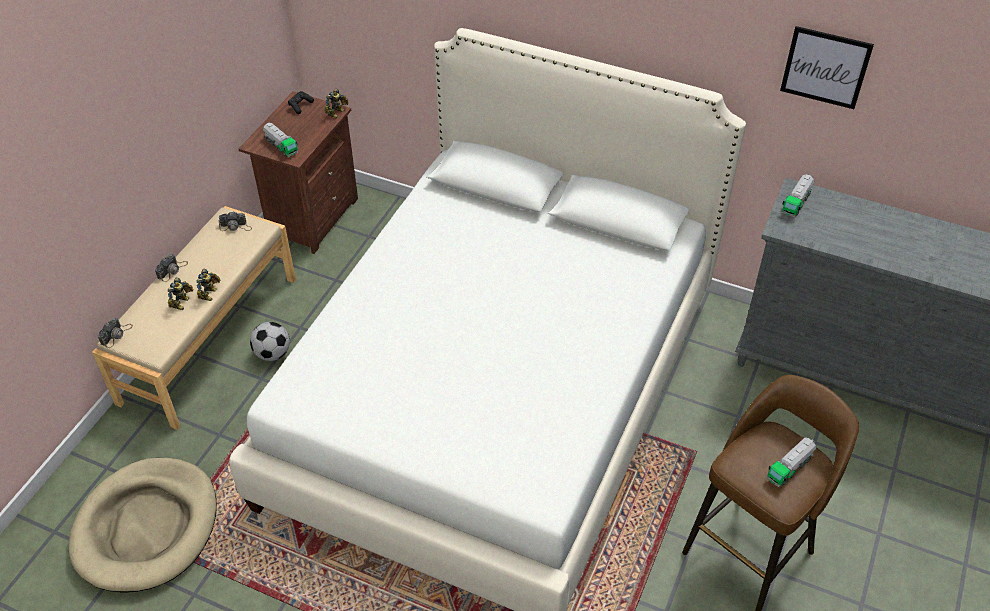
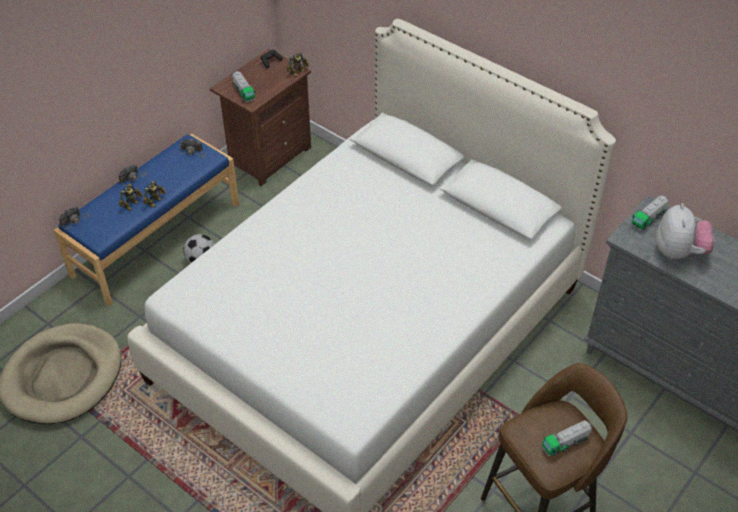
camera: 15 degrees right, 0 degrees up
beige bench [92,206,296,430] -> blue bench [54,133,239,306]
picture [780,26,874,109] -> none
none -> plush toy [656,203,714,260]

